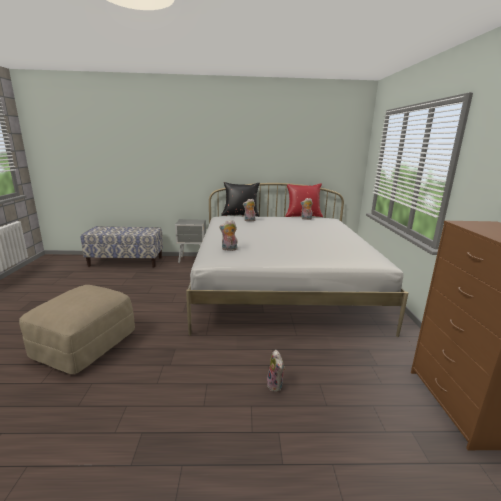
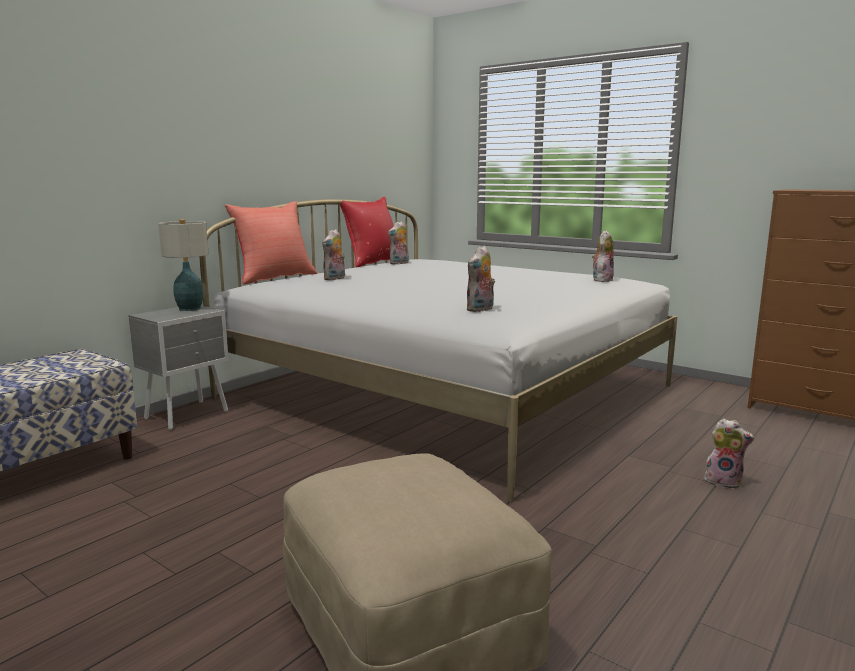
camera: 50 degrees left, 5 degrees down
black pillow [221,182,260,217] -> red pillow [225,201,317,284]
none -> table lamp [158,219,209,311]
none -> plush toy [592,231,614,282]

